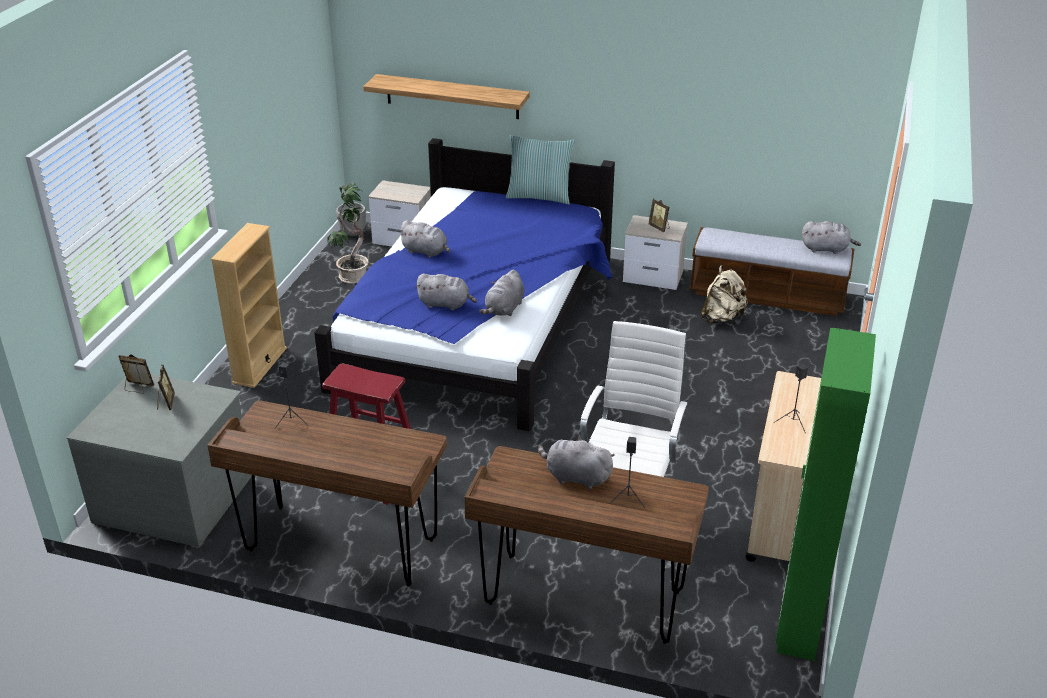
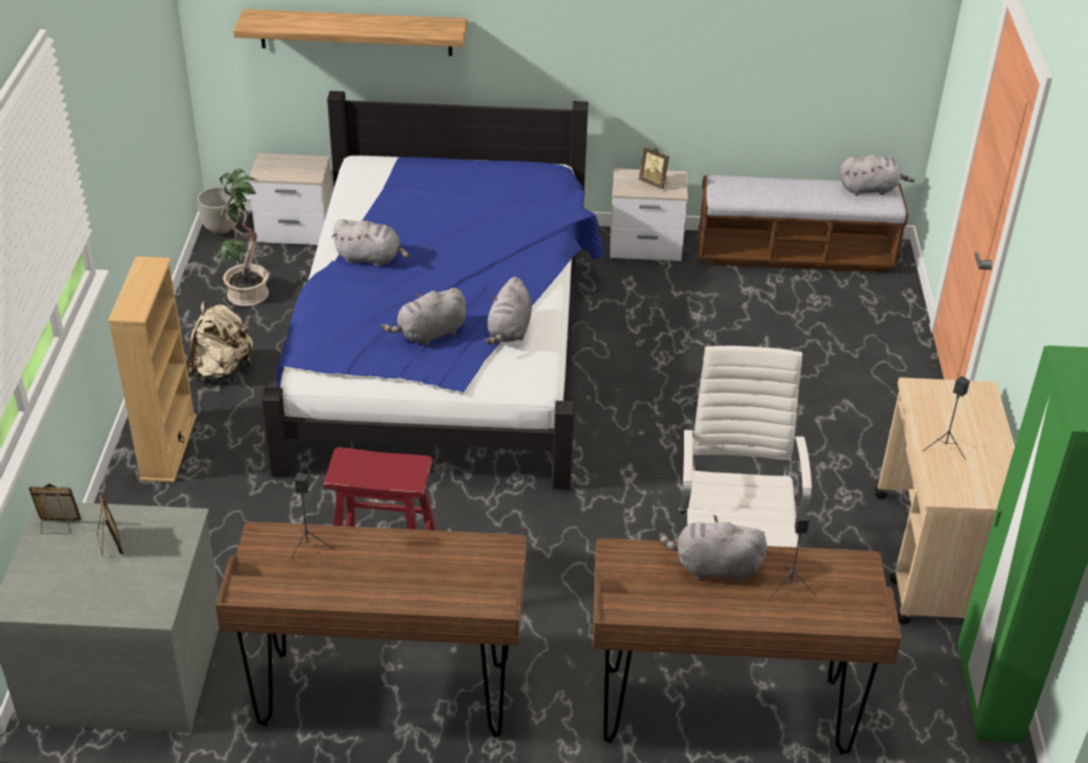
camera: 15 degrees left, 5 degrees up
grey plush toy [415,274,477,310] -> grey plush toy turned 150 degrees clockwise [381,288,466,346]
pillow [506,135,575,205] -> none
beige backpack [701,266,748,324] -> beige backpack moved to [187,302,253,382]

